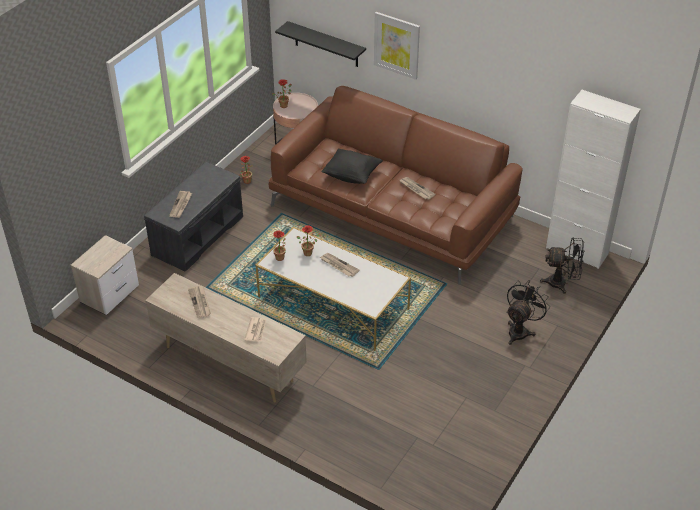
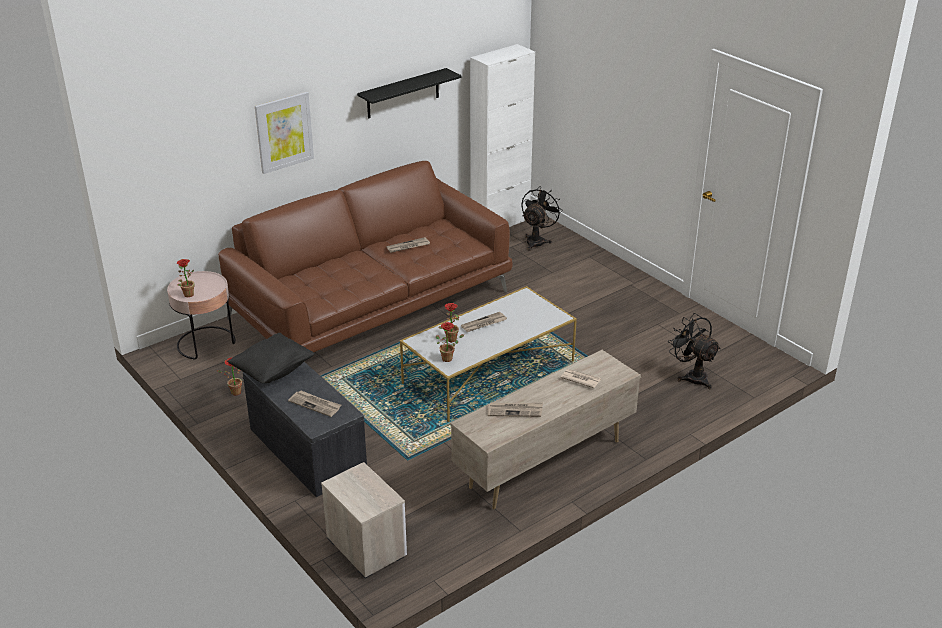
camera: 70 degrees left, 10 degrees down
black shelf [275,21,366,67] -> black shelf moved to [357,68,462,119]
black pillow [321,149,383,184] -> black pillow moved to [227,333,315,383]
black fan [506,280,550,345] -> black fan moved to [668,313,721,389]

